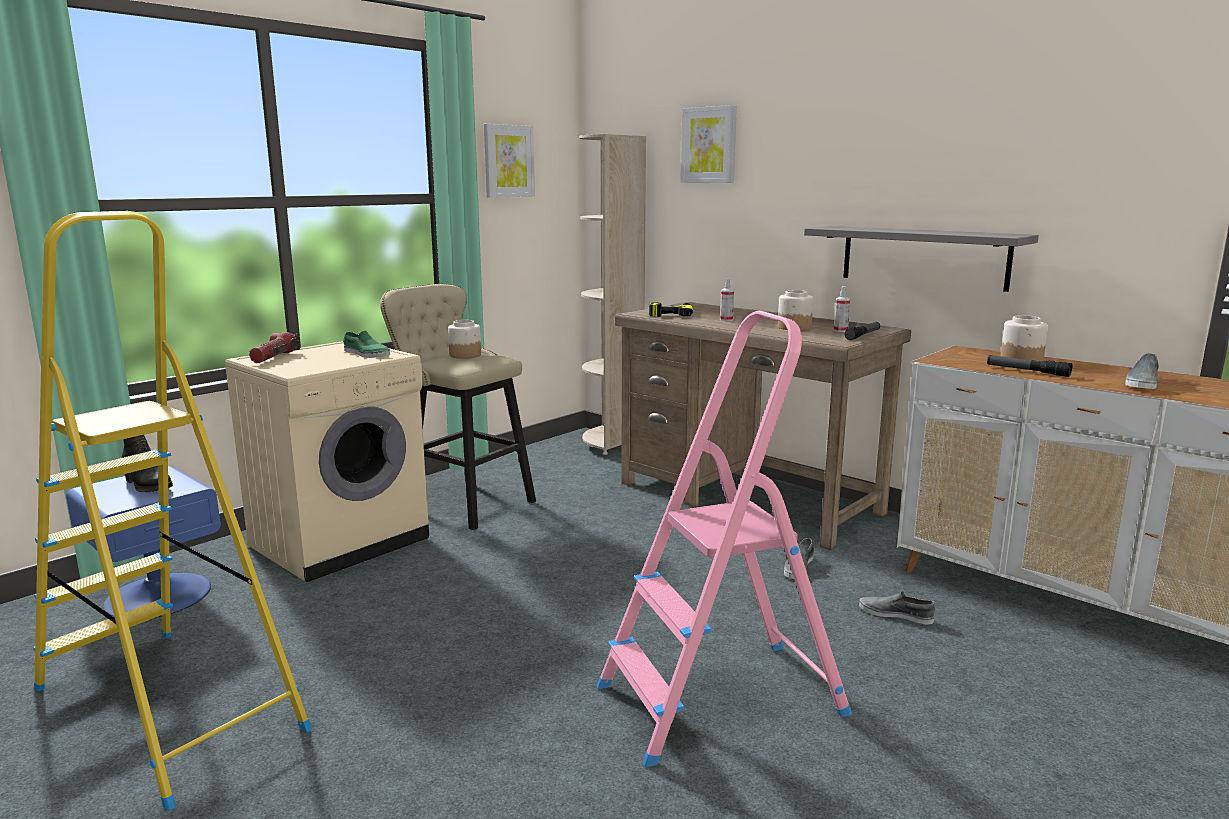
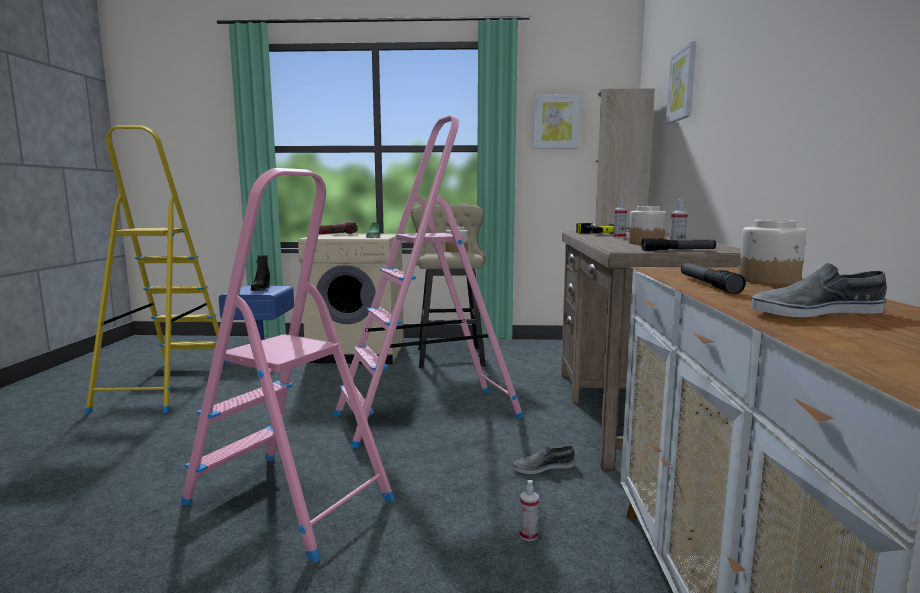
camera: 50 degrees right, 5 degrees down
grey shelf [804,226,1039,292] -> none
grey shoe [859,591,935,625] -> spray bottle [520,480,539,541]
none -> pink step ladder [334,115,524,449]

